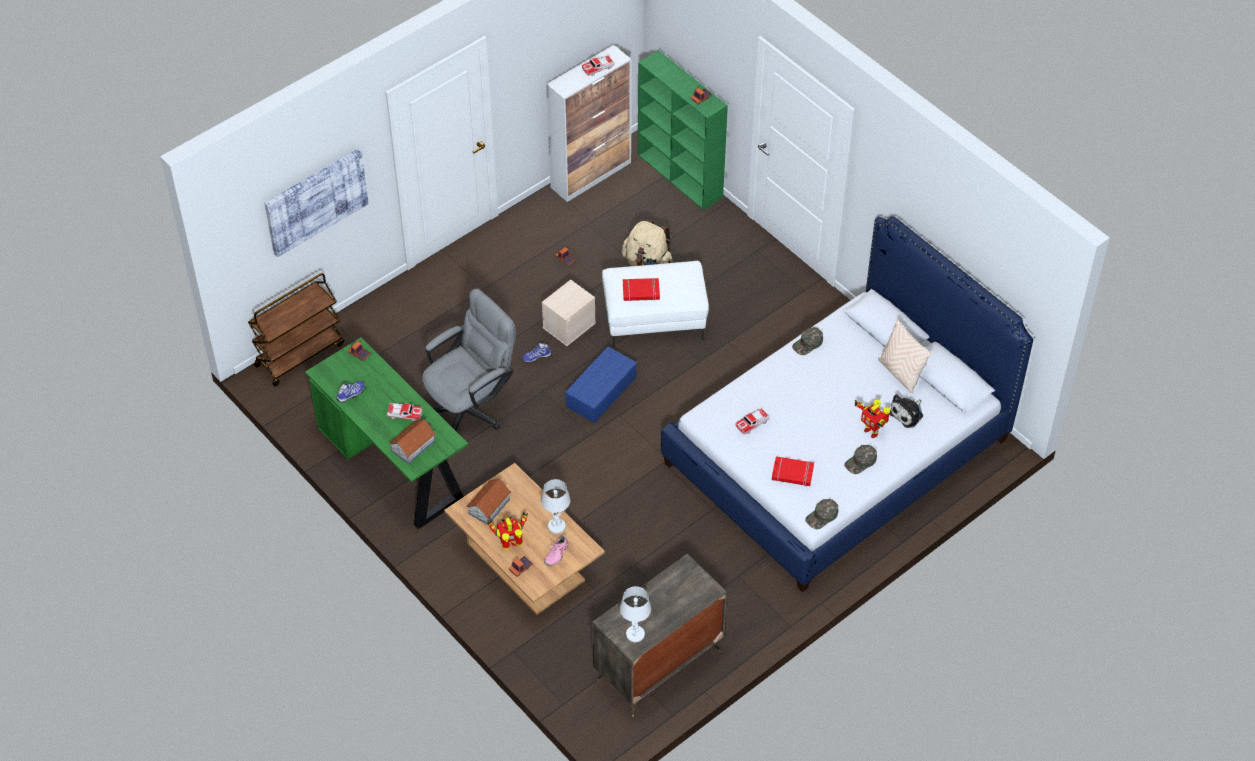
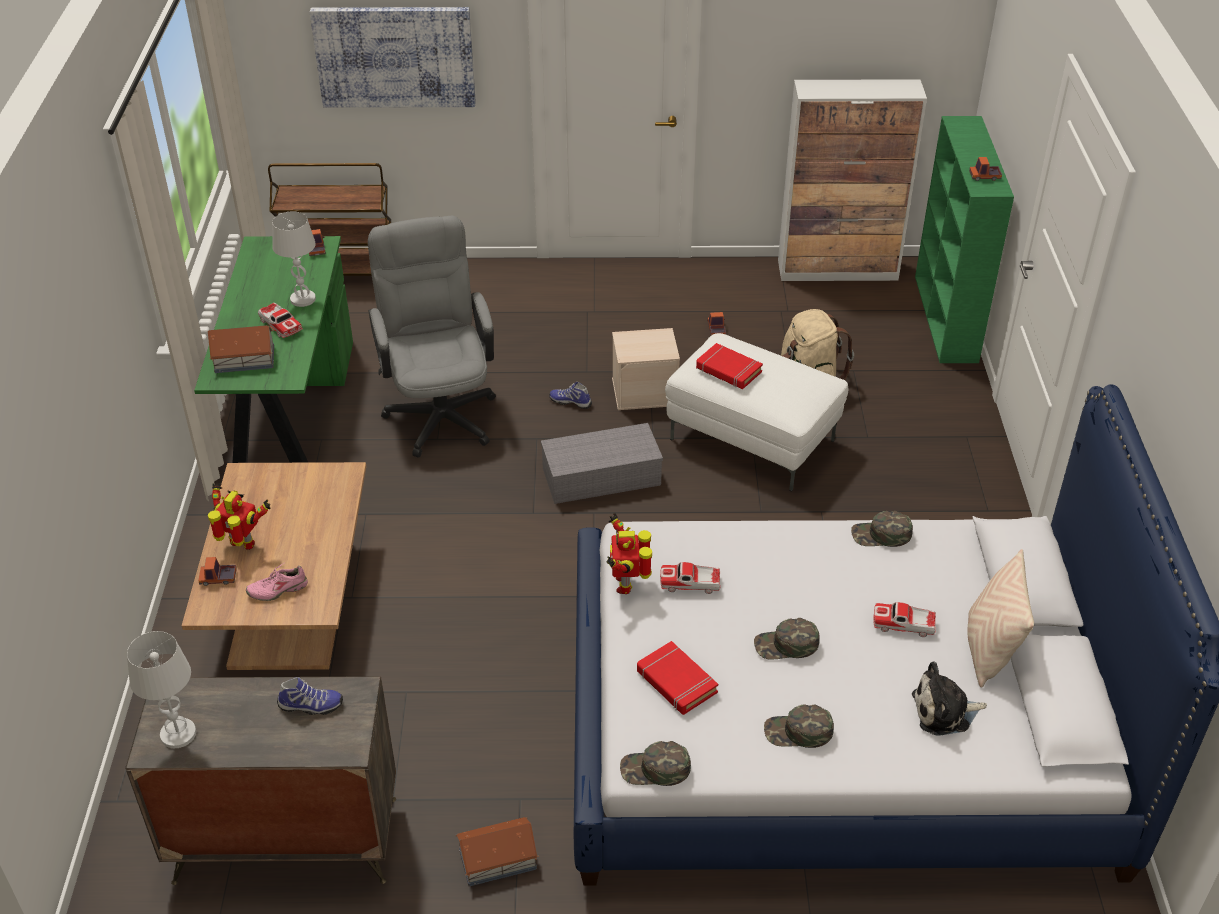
camera: 40 degrees right, 10 degrees down
shoe [337,381,365,403] -> shoe moved to [277,677,343,715]
grey office chair [422,289,516,431] -> grey office chair turned 105 degrees counterclockwise [368,216,496,458]
toy house [466,478,511,525] -> toy house moved to [456,817,539,887]
white table lamp [541,479,570,534] -> white table lamp moved to [272,211,316,307]
blue storage box [565,347,637,423] -> grey storage box [541,423,663,504]
toy car [582,55,614,76] -> toy car moved to [873,602,936,637]
toy robot [855,399,890,438] -> toy robot moved to [606,513,652,594]
none -> green cap [754,618,820,660]

